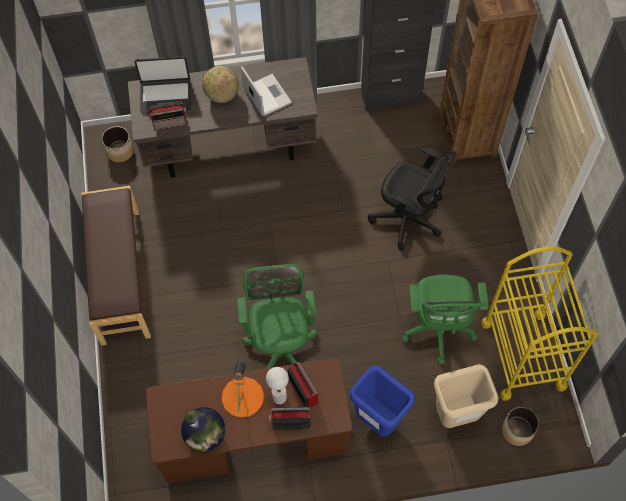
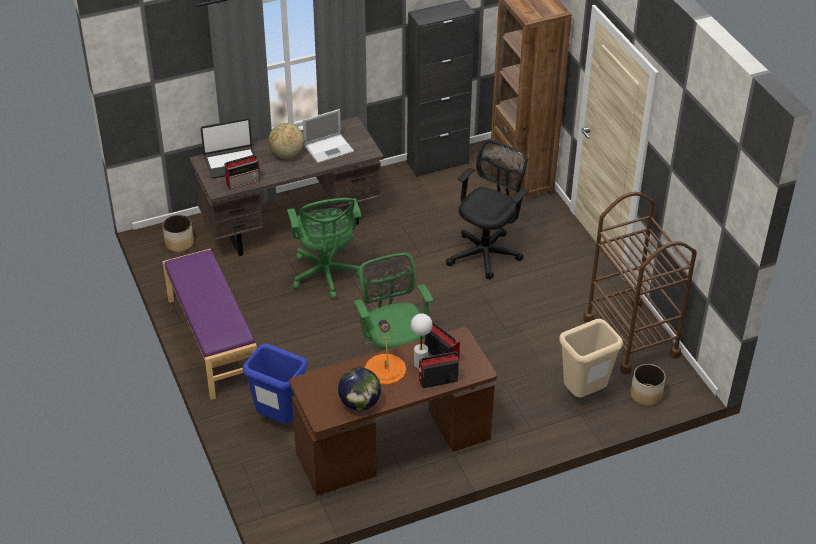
camera: 15 degrees left, 20 degrees down
brown bench [81,186,151,346] -> purple bench [163,249,257,400]
laptop [241,66,292,116] -> laptop turned 105 degrees clockwise [303,109,354,163]
blue trash can [349,366,415,436] -> blue trash can moved to [243,344,307,424]
black office chair [368,146,456,251] -> black office chair turned 75 degrees counterclockwise [446,140,529,279]
green office chair [402,274,488,364] -> green office chair moved to [287,198,361,299]
yellow cart [481,246,598,401] -> brown cart [583,192,697,374]

